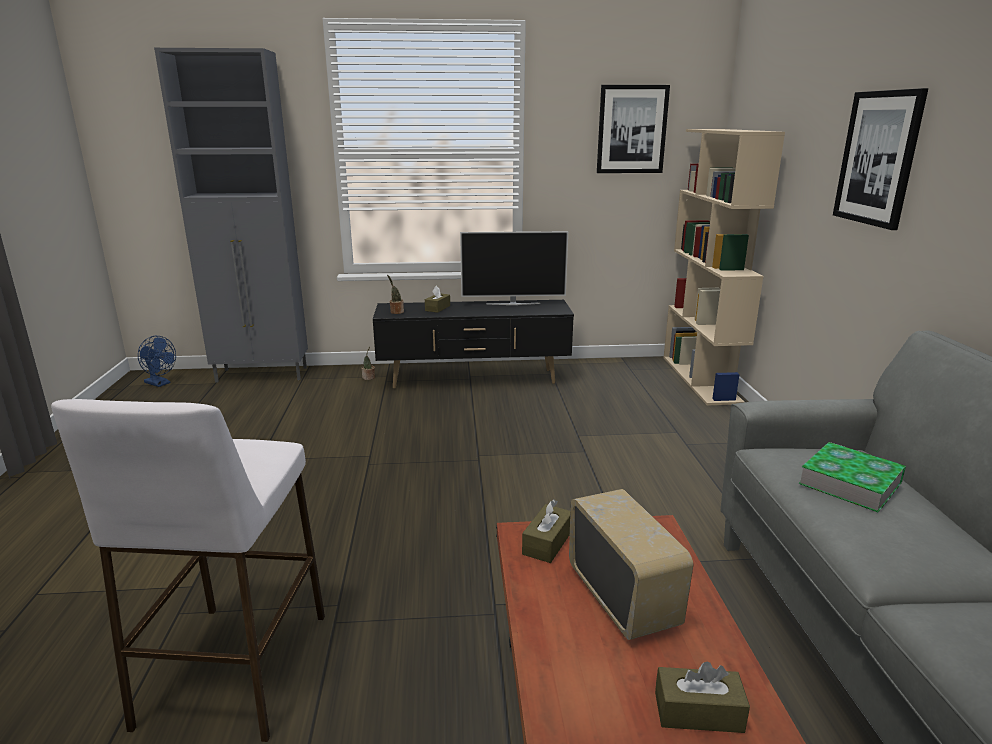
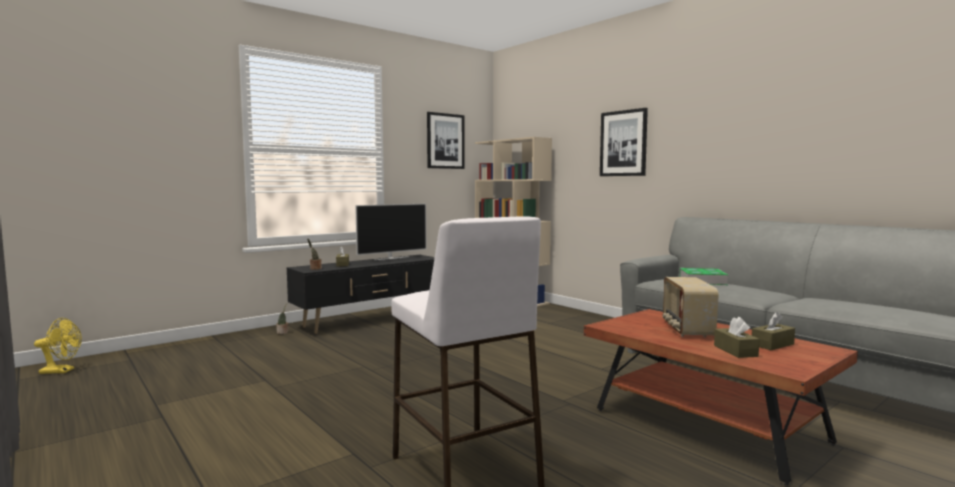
camera: 35 degrees left, 15 degrees down
blue fan [138,336,176,387] -> yellow fan [34,318,82,374]
grey cabinet [154,48,308,382] -> none
brown tissue box [522,499,570,563] -> brown tissue box moved to [714,317,760,358]
radio [569,489,693,640] -> radio turned 120 degrees counterclockwise [662,277,719,337]

